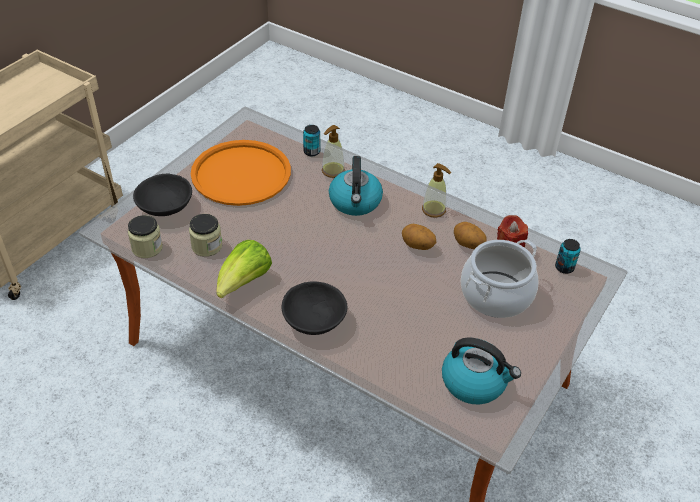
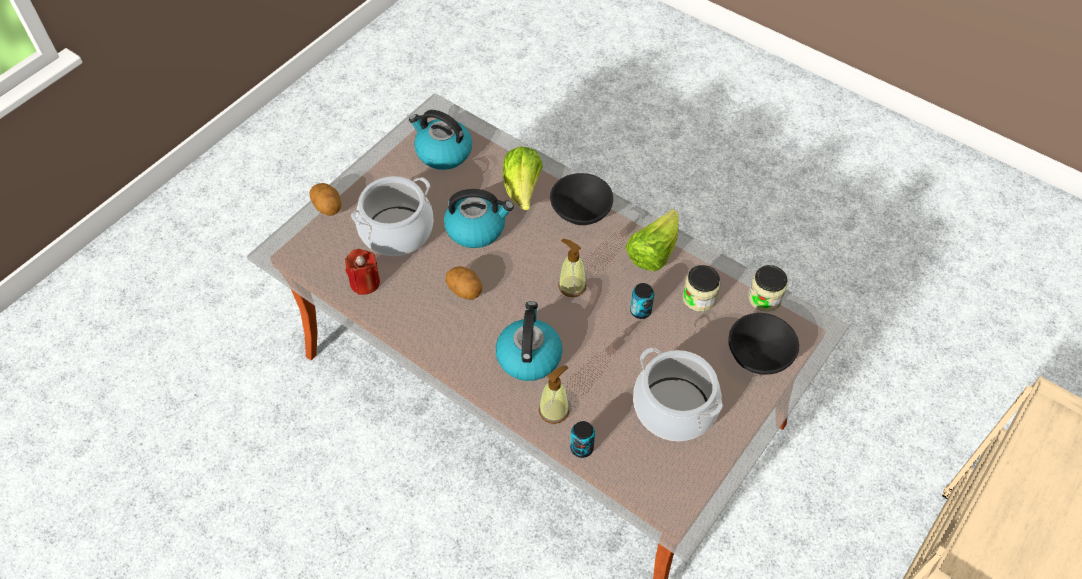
camera: 175 degrees left, 10 degrees up
orange tray [191,140,291,206] -> cooking pot [633,347,723,441]
soap dispenser [422,163,451,218] -> soap dispenser moved to [558,239,586,297]
potato [454,222,487,249] -> potato moved to [310,183,341,216]
can [555,239,581,274] -> can moved to [630,283,654,319]
none -> kettle [444,189,514,248]
none -> lettuce [502,147,543,210]

